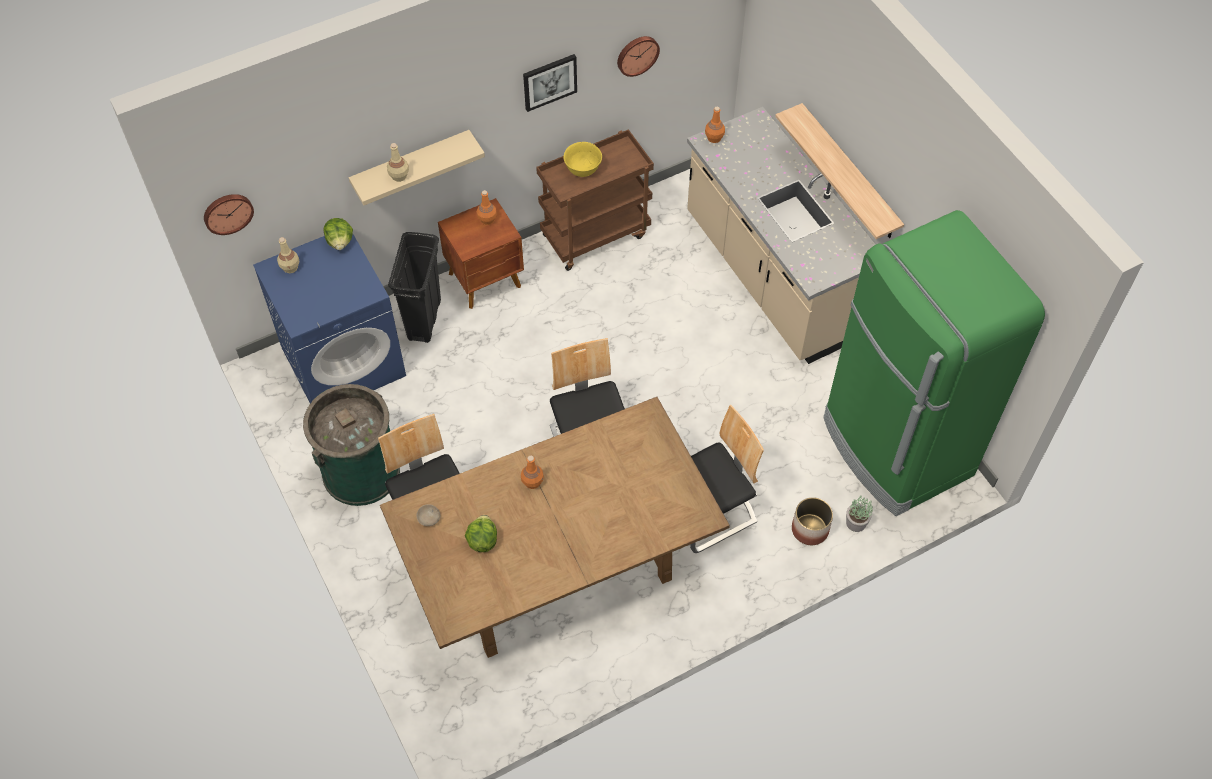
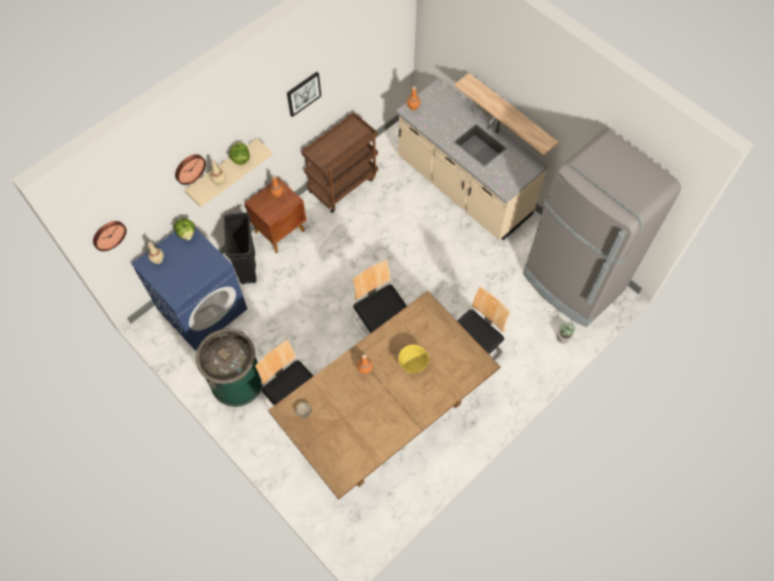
camera: 15 degrees left, 5 degrees up
lettuce [465,515,497,552] -> lettuce moved to [229,142,250,165]
yellow bowl [563,142,602,177] -> yellow bowl moved to [398,344,429,374]
wall clock [617,36,660,77] -> wall clock moved to [175,154,206,185]
planter [792,497,833,545] -> none
green fridge [823,210,1045,516] -> grey fridge [523,129,681,327]

